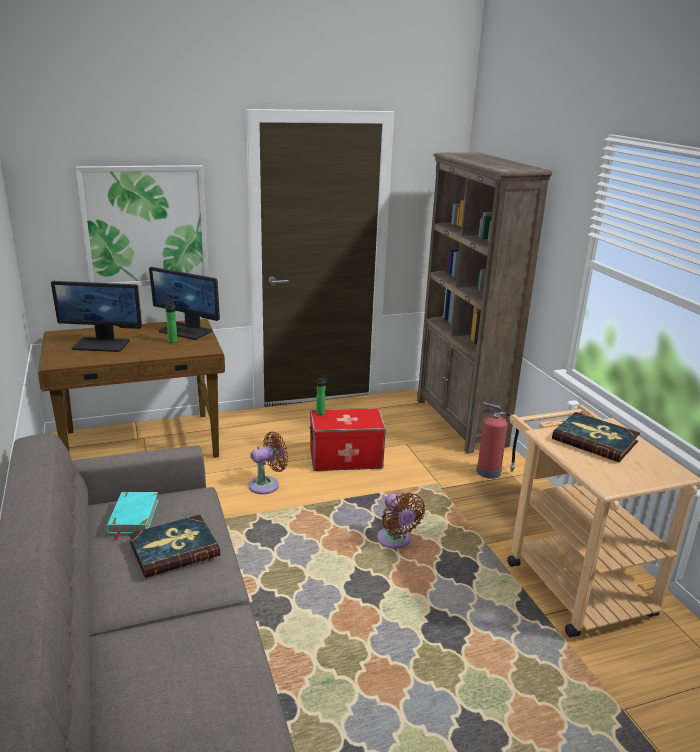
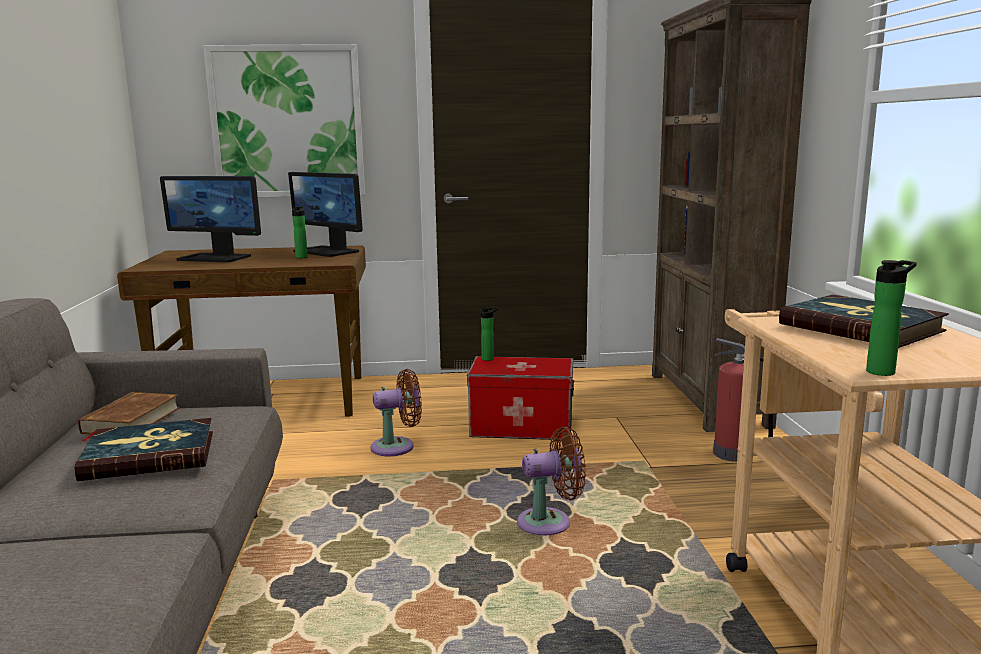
camera: 15 degrees right, 10 degrees down
turquoise book [107,492,159,540] -> brown book [78,392,180,441]
brown fan [377,493,425,549] -> brown fan turned 90 degrees counterclockwise [517,427,586,536]
none -> bottle [866,260,917,376]

